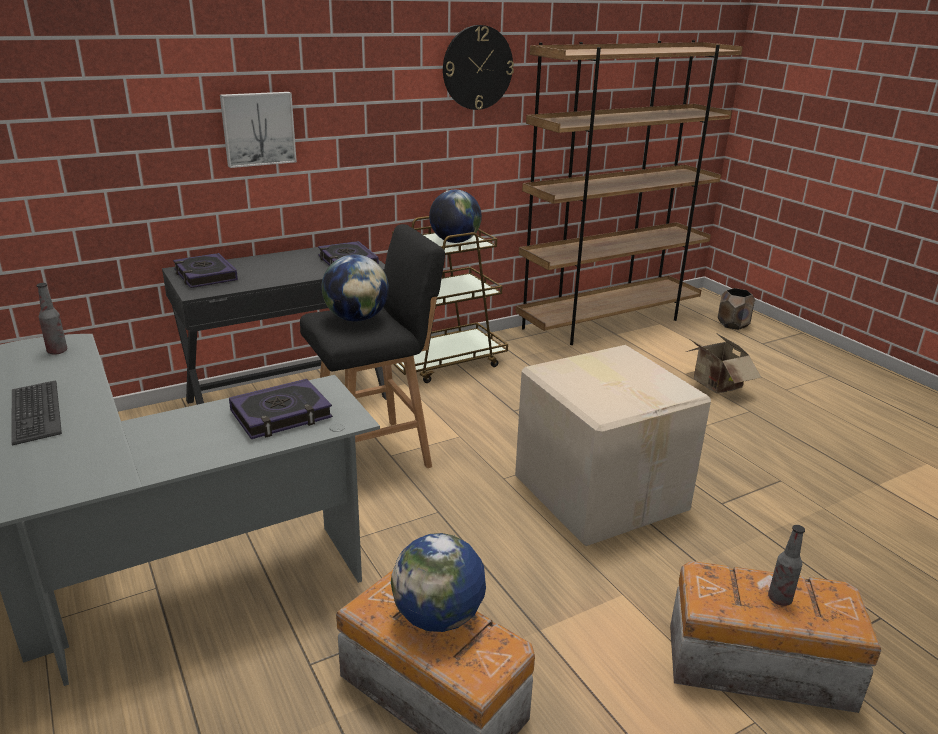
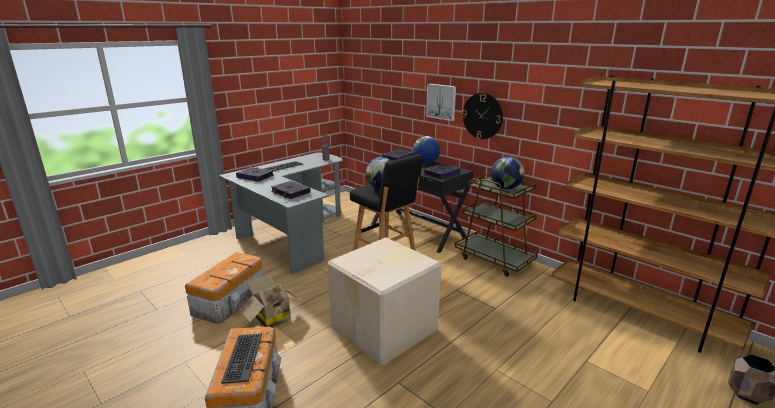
camera: 75 degrees right, 5 degrees down
globe [391,533,486,632] -> globe moved to [413,136,440,164]
wall clock [443,25,514,110] -> wall clock moved to [462,93,503,139]
cardboard box [686,334,761,393] -> cardboard box moved to [239,273,301,328]
bottle [768,525,805,606] -> keyboard [221,333,262,384]
none -> book [236,167,274,182]

